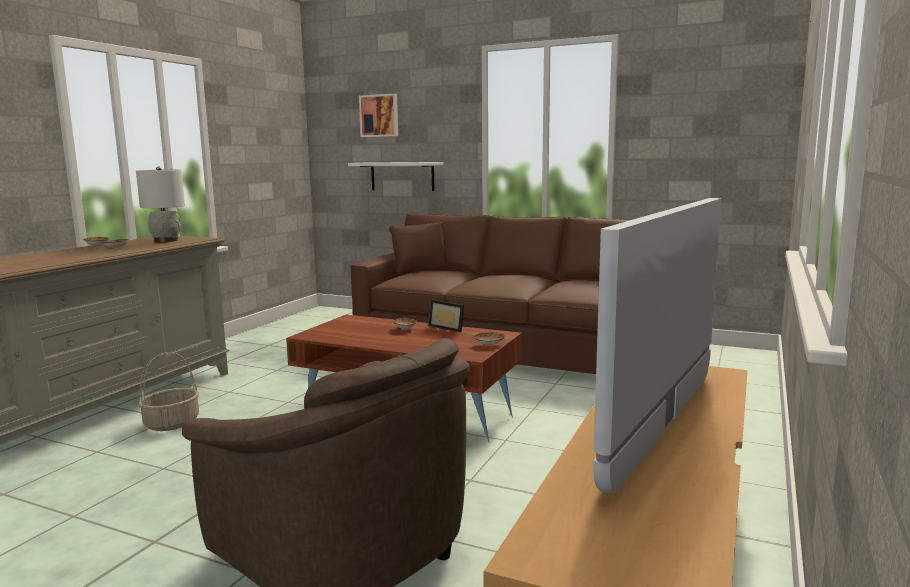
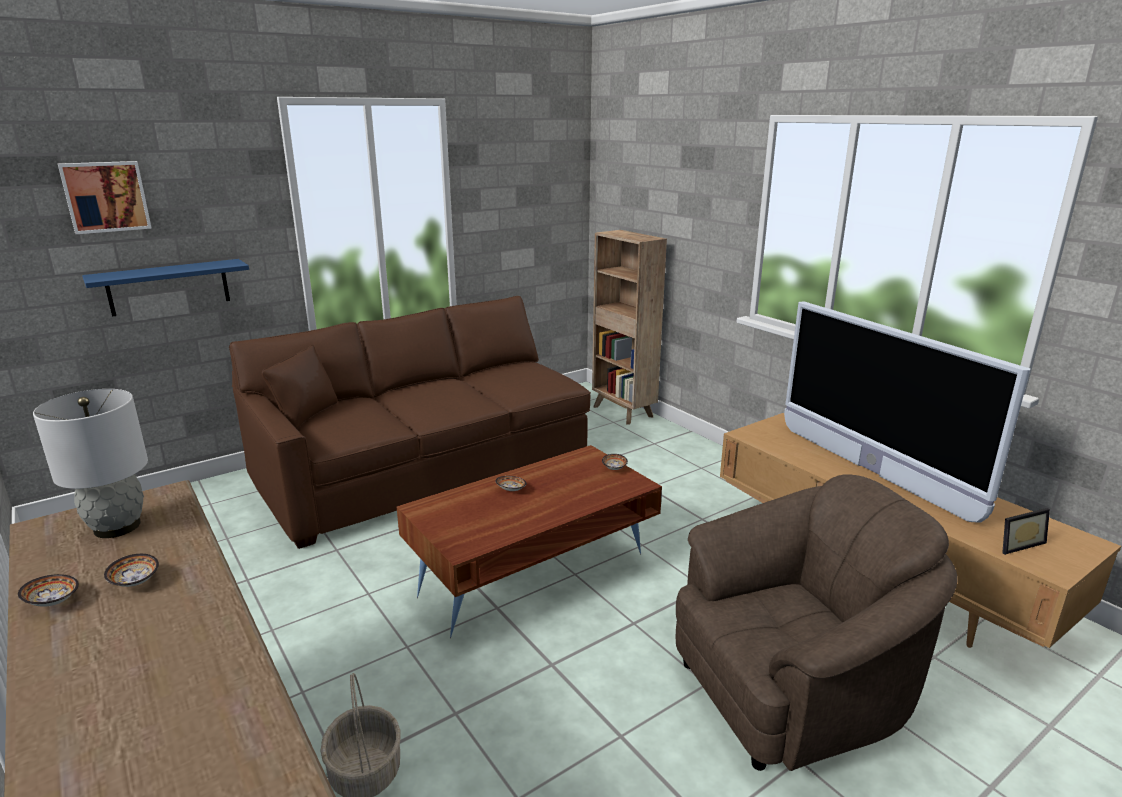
camera: 60 degrees left, 10 degrees up
white shelf [348,162,444,191] -> blue shelf [82,259,249,317]
picture frame [429,300,464,333] -> picture frame moved to [1002,508,1050,555]
none -> brown bookcase [592,230,667,425]

